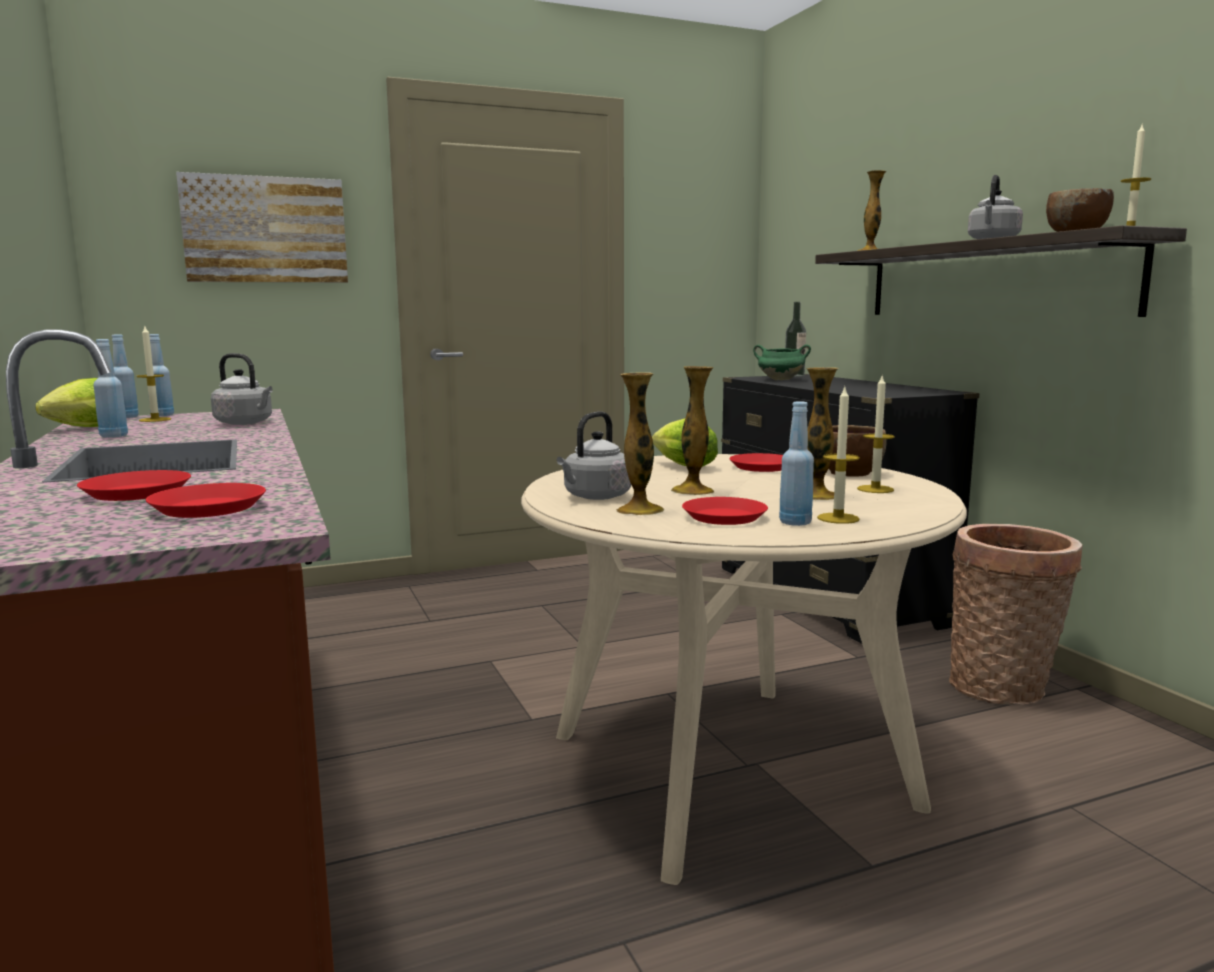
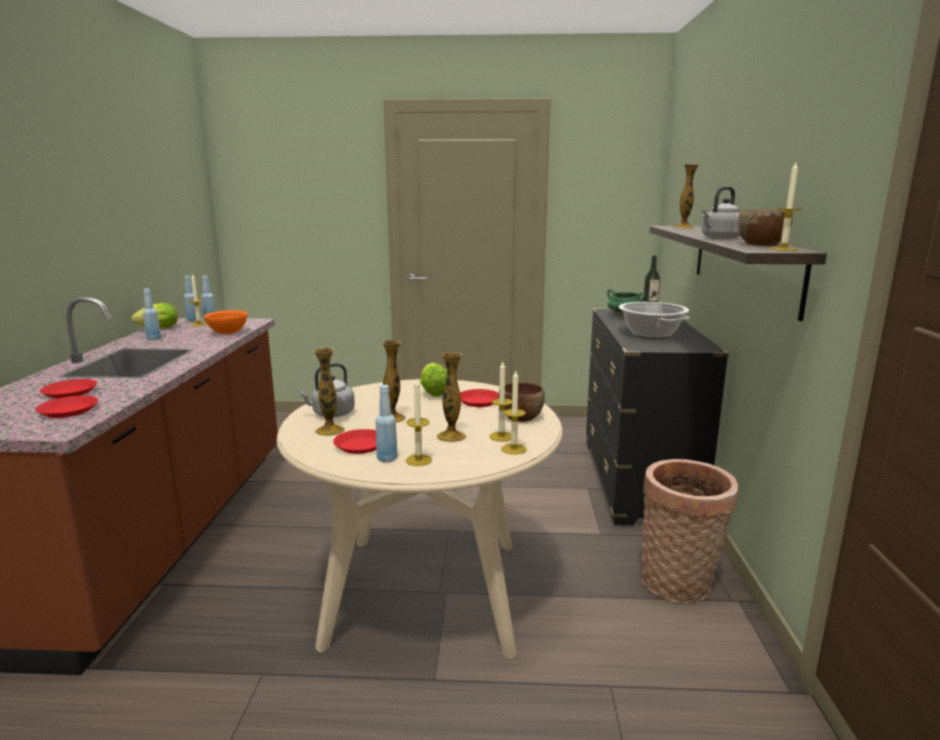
camera: 25 degrees right, 5 degrees up
picture [176,172,348,283] -> none
grey kettle [211,353,273,425] -> orange bowl [204,310,247,334]
none -> candle [501,371,527,455]
none -> cooking pot [619,302,690,338]

